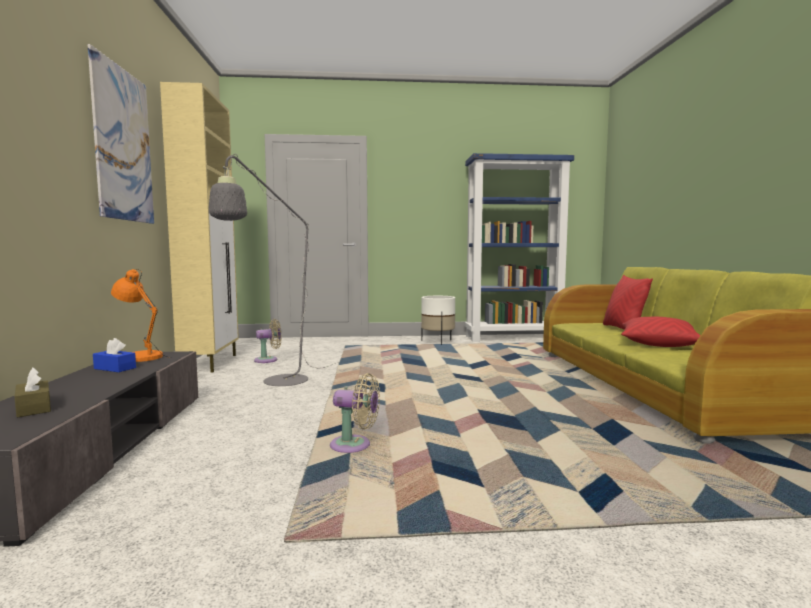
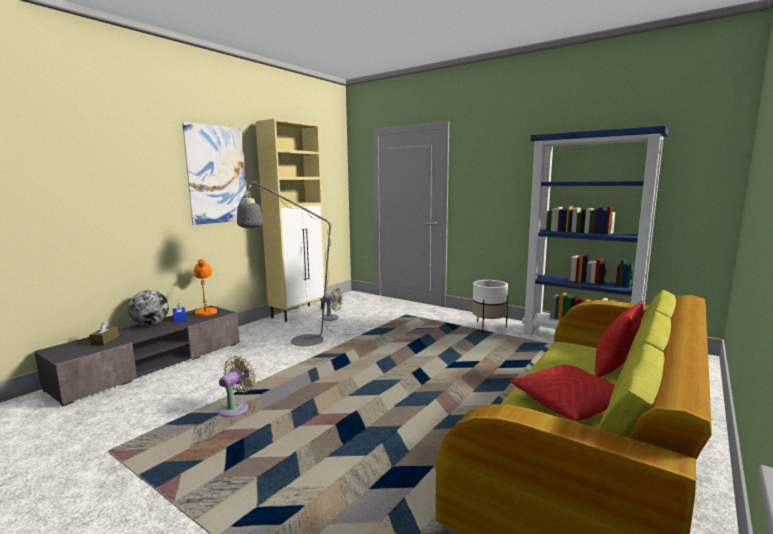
camera: 40 degrees right, 5 degrees up
beige fan [330,373,380,453] -> beige fan turned 120 degrees counterclockwise [218,356,256,417]
none -> globe [128,290,169,326]

